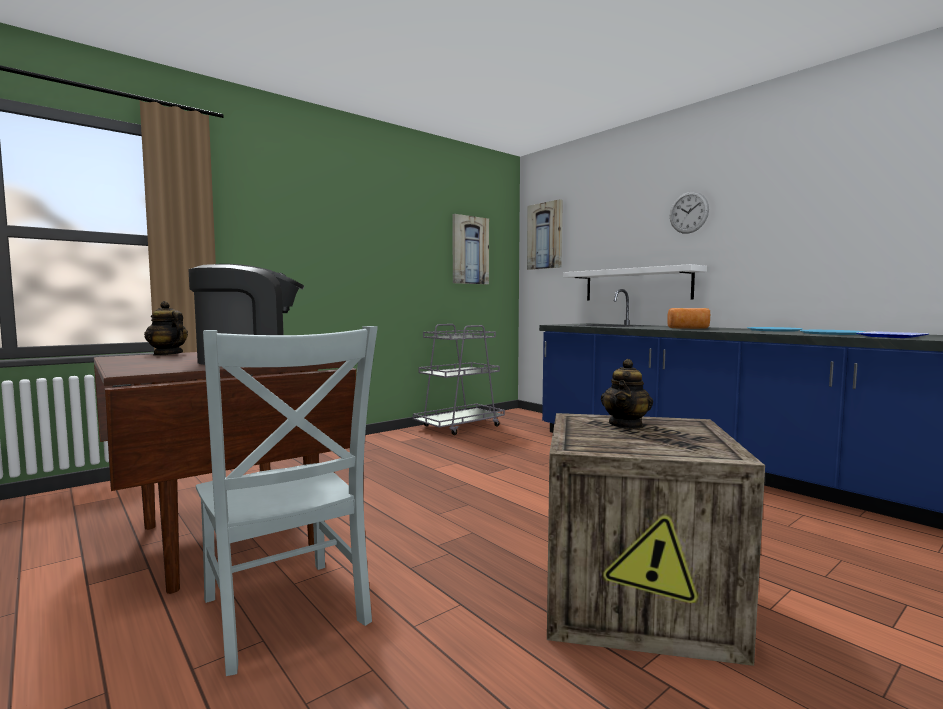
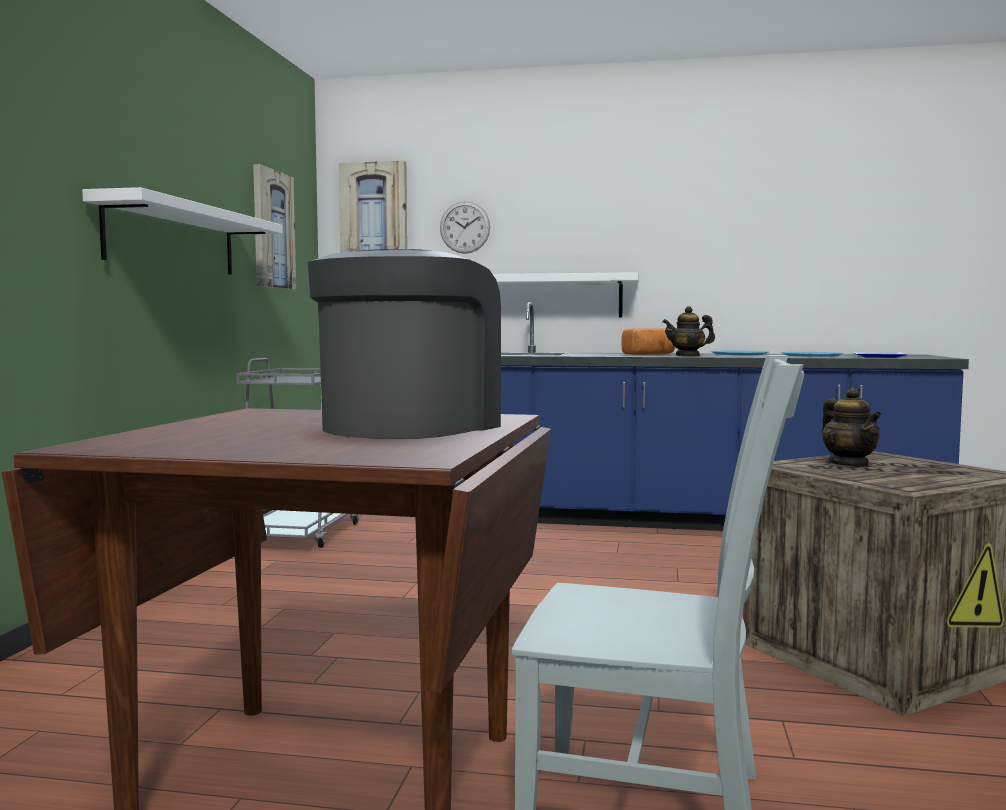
camera: 40 degrees left, 0 degrees up
teapot [144,301,188,356] -> teapot moved to [662,306,715,357]
wall clock [670,192,709,234] -> wall clock moved to [440,201,490,254]
none -> white shelf [82,187,283,275]

